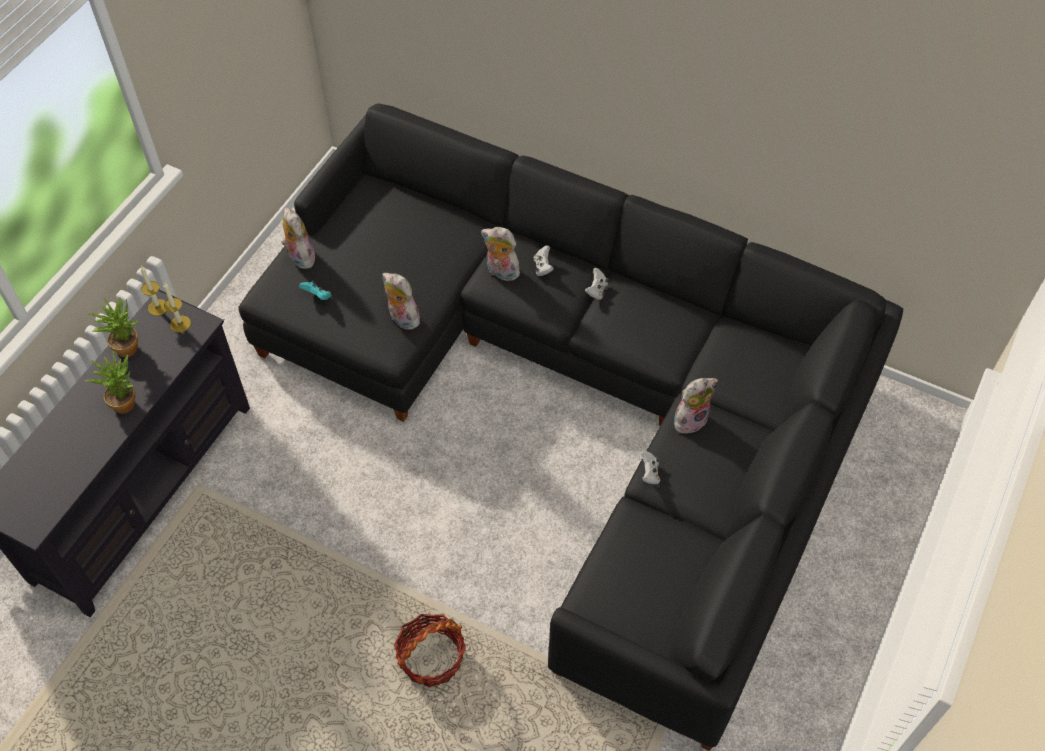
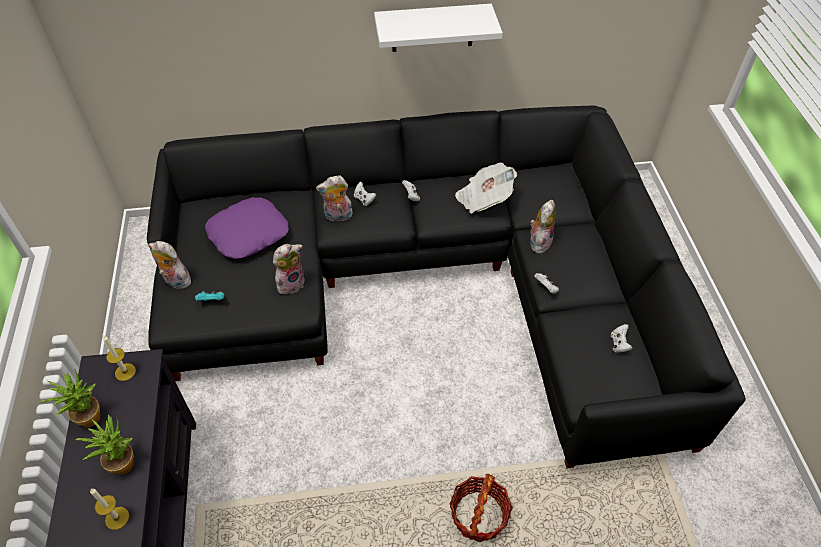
camera: 35 degrees left, 5 degrees down
candle [140,266,166,316] -> candle moved to [90,489,129,530]
plush toy [383,273,420,330] -> plush toy turned 135 degrees clockwise [273,244,305,294]
none -> purple pillow [205,197,289,259]
none -> white shelf [374,4,503,52]
none -> newspaper [455,163,517,214]
none -> white game controller [611,324,633,353]

